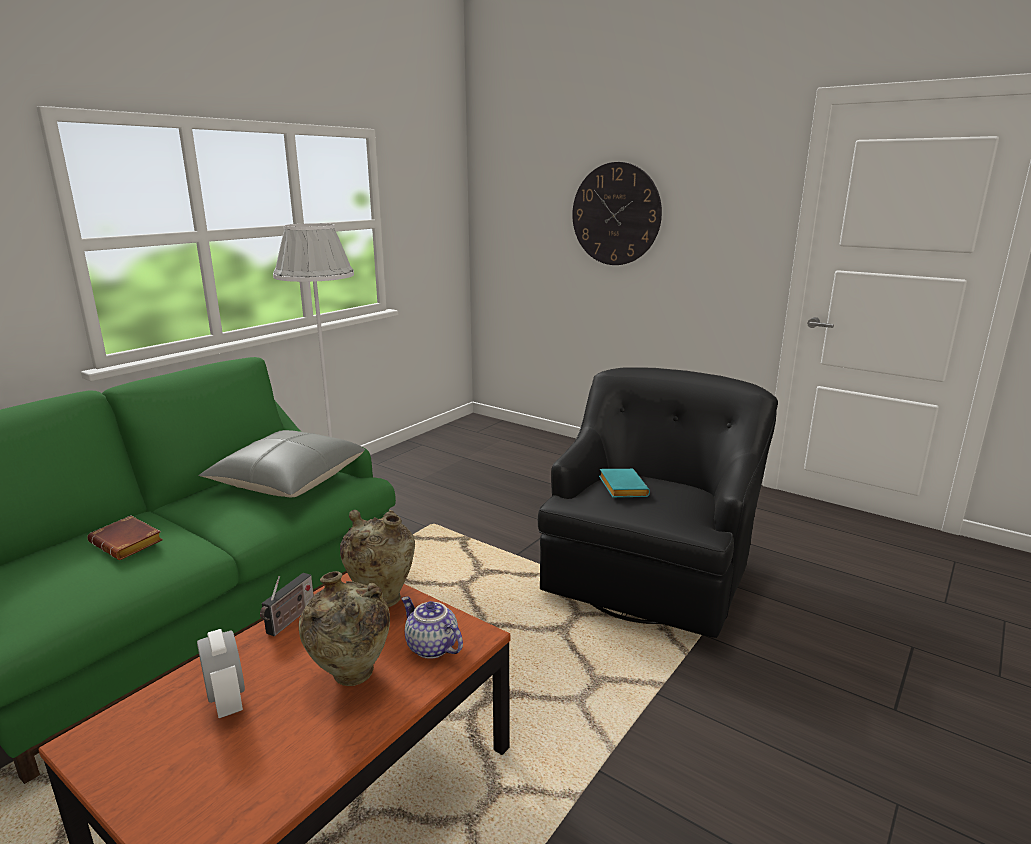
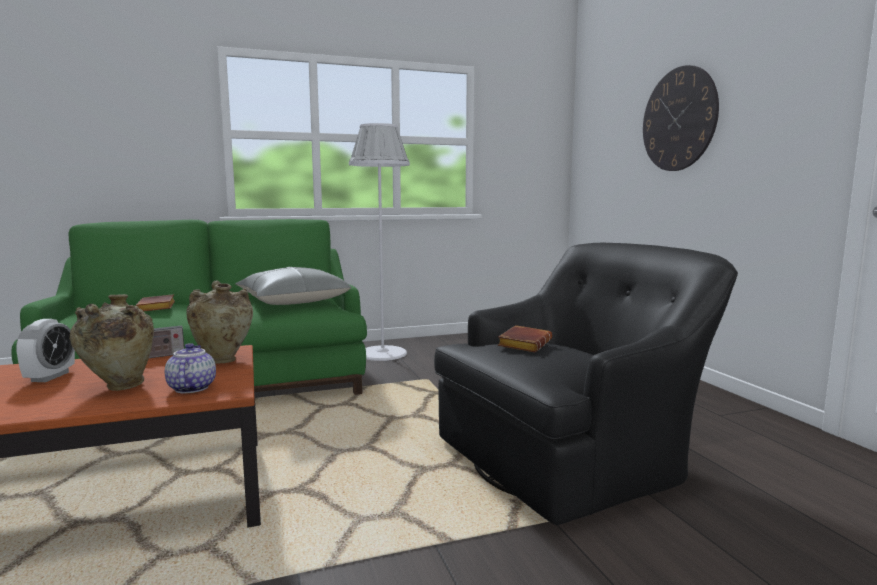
camera: 35 degrees right, 10 degrees down
turquoise book [599,469,650,497] -> brown book [497,325,552,352]

